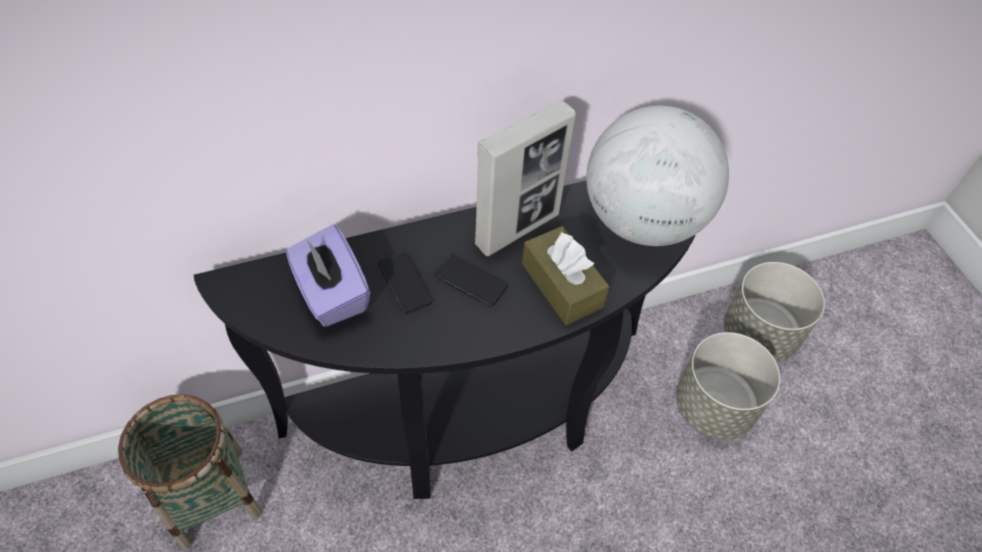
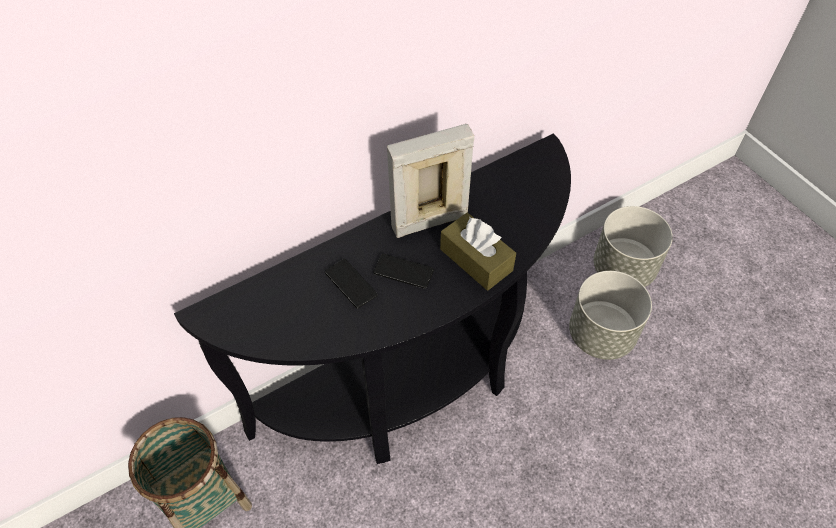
camera: 10 degrees left, 0 degrees up
purple tissue box [286,224,370,327] -> none
picture frame [475,100,576,256] -> picture frame turned 150 degrees counterclockwise [387,124,474,238]
globe [587,106,729,246] -> none

